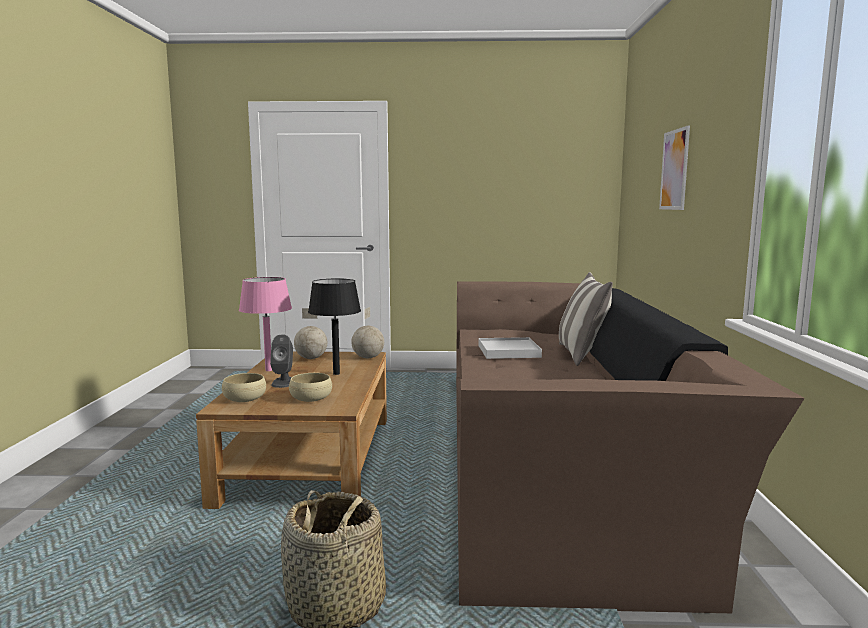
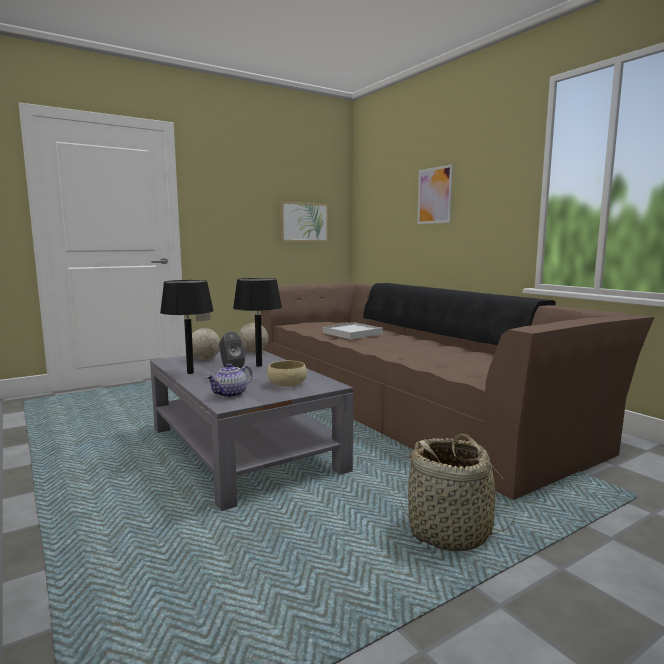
camera: 35 degrees left, 0 degrees up
brown coffee table [196,351,387,509] -> grey coffee table [150,349,353,511]
beige bowl [222,373,266,402] -> teapot [206,363,252,398]
pink table lamp [239,277,292,371] -> black table lamp [160,280,214,374]
pillow [559,272,613,366] -> none
none -> picture [279,201,328,242]

